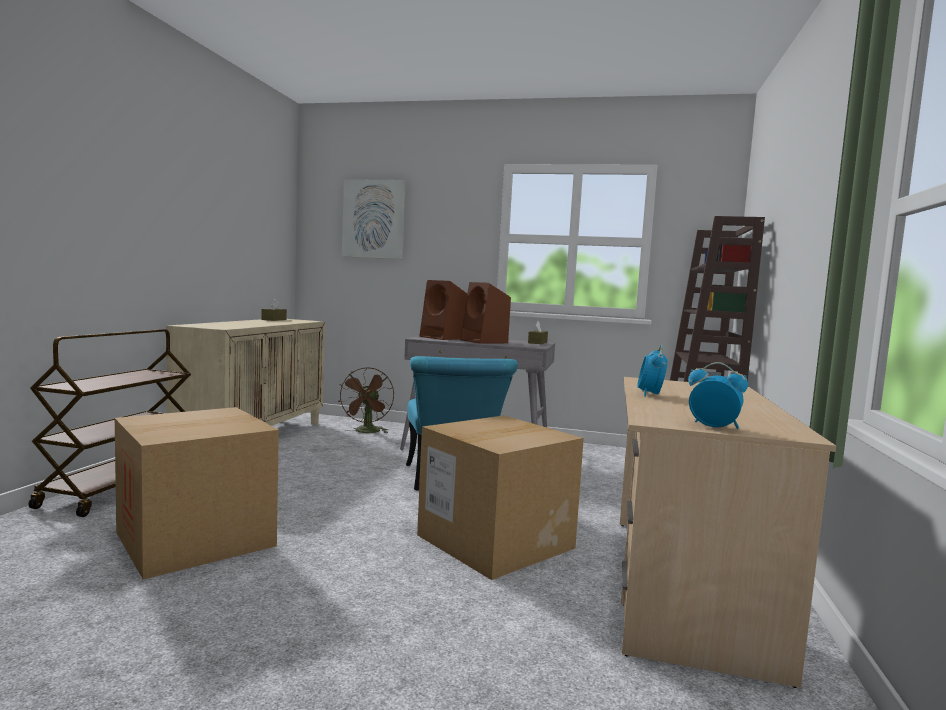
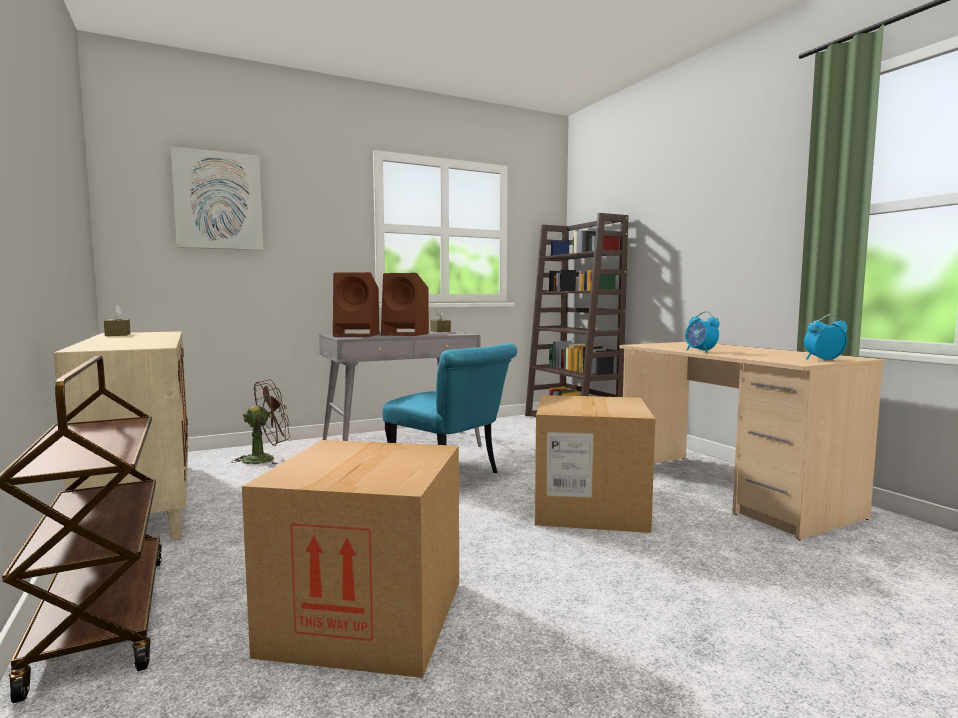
camera: 40 degrees left, 0 degrees up
brown fan [338,367,394,433] -> brown fan turned 90 degrees counterclockwise [231,380,290,465]

